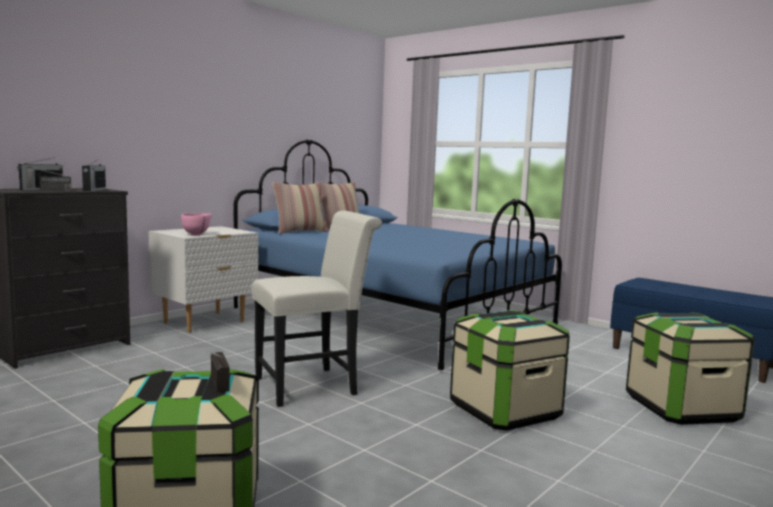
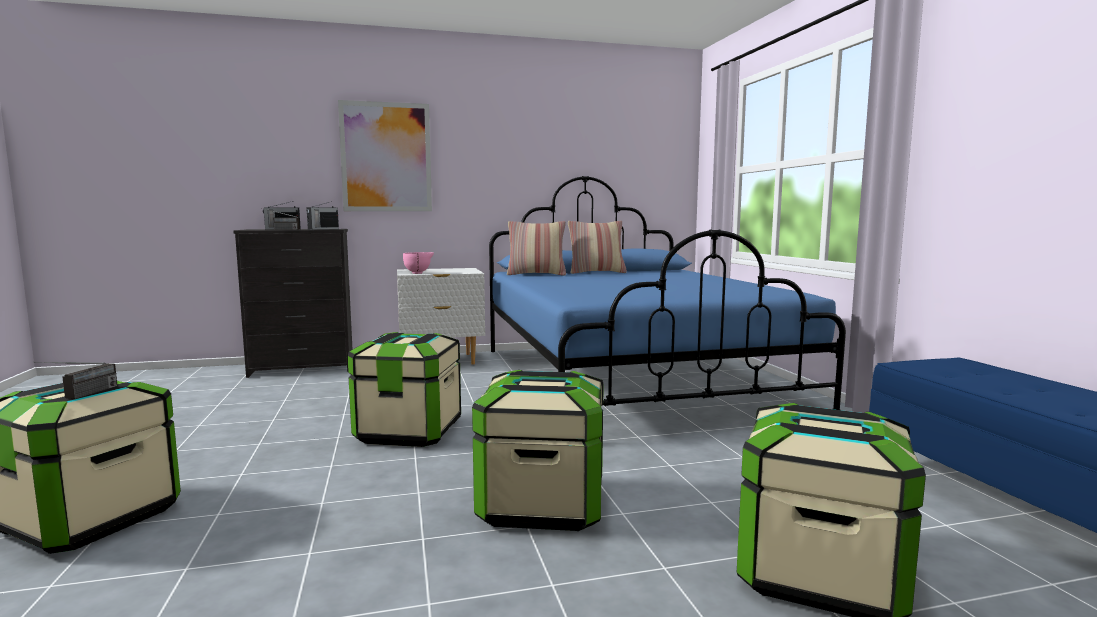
camera: 35 degrees right, 0 degrees up
white chair [251,211,382,407] -> storage box [348,332,461,447]
none -> picture [338,100,432,211]

